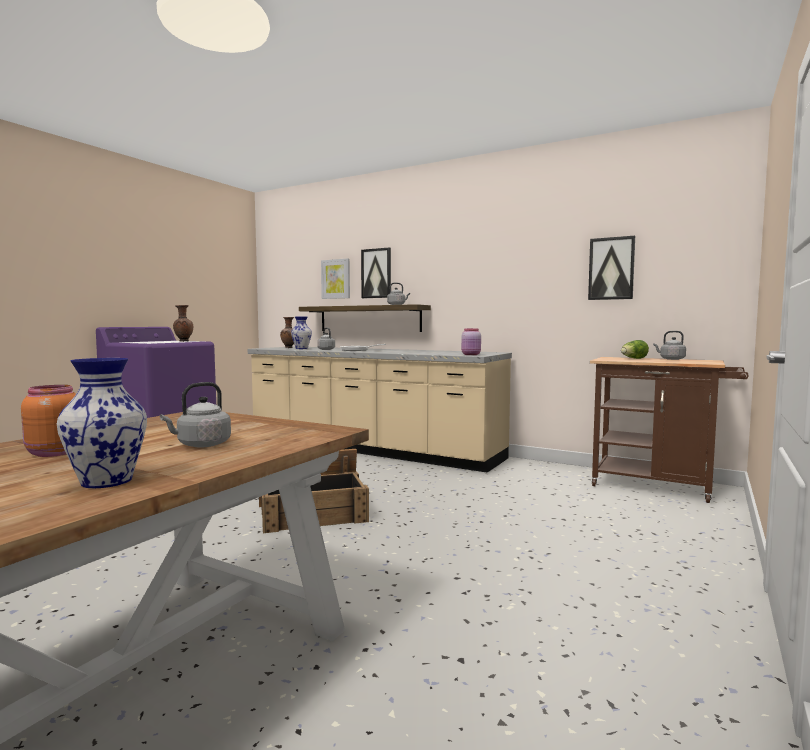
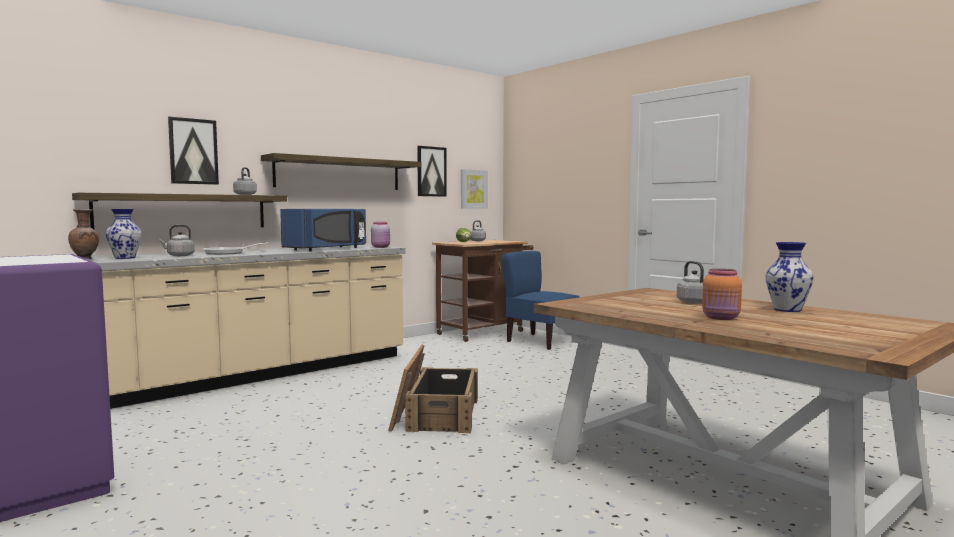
camera: 70 degrees left, 0 degrees up
brown vase [173,305,193,342] -> none
picture [321,258,350,299] -> picture moved to [461,169,488,209]
none -> shelf [261,153,422,190]
none -> blue microwave [280,209,366,251]
none -> blue chair [502,251,580,350]

